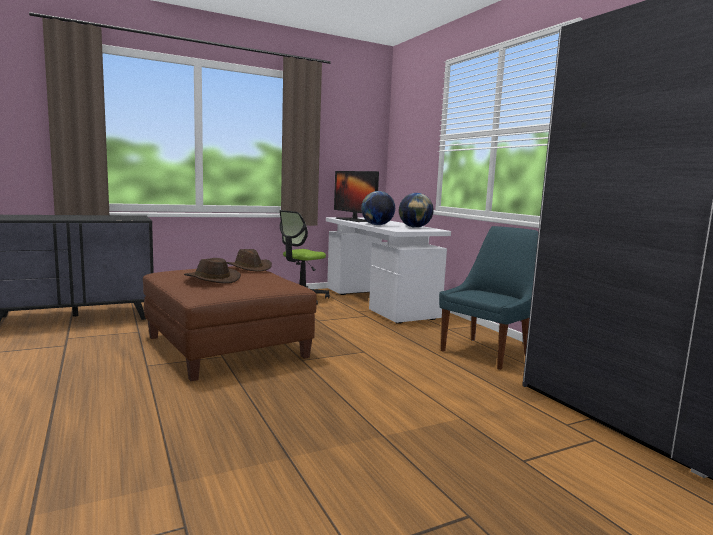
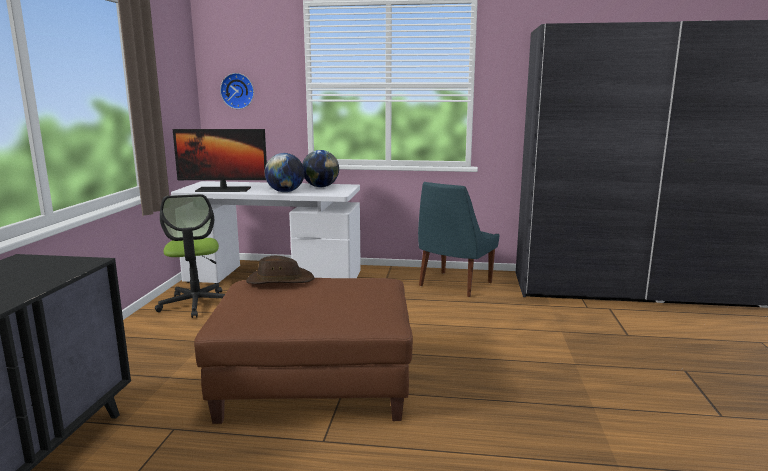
camera: 55 degrees left, 5 degrees up
brown hat [184,258,241,284] -> none
blue chair [439,226,538,370] -> blue chair turned 135 degrees counterclockwise [418,182,500,297]
none -> wall clock [220,73,254,109]

